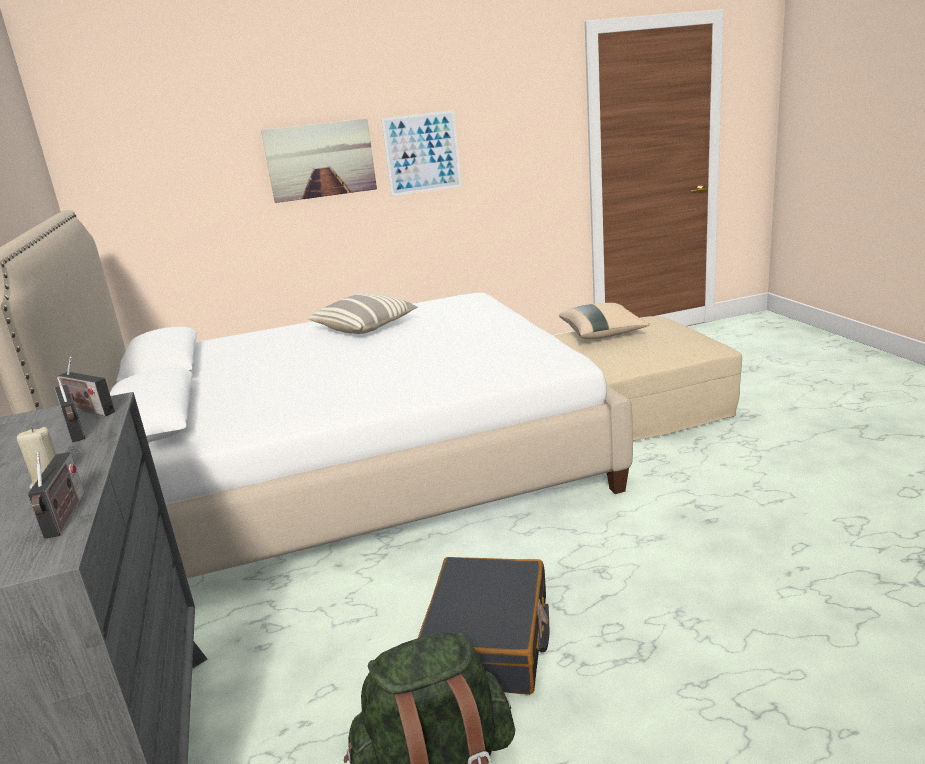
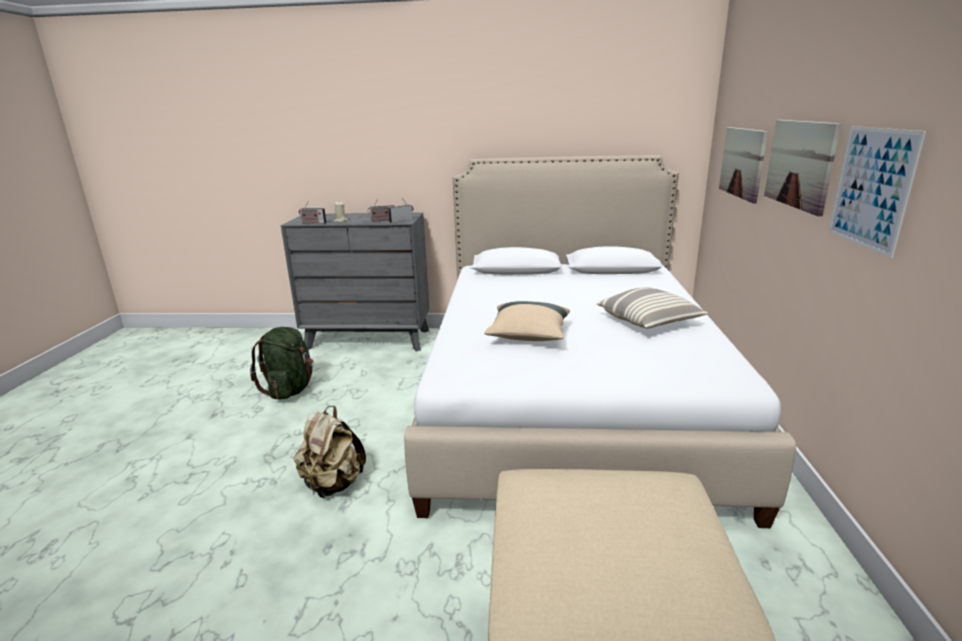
camera: 110 degrees right, 0 degrees up
black suitcase [418,557,550,695] -> none
beige pillow [559,303,650,339] -> beige pillow moved to [484,301,570,341]
none -> beige backpack [294,406,366,498]
none -> picture [719,127,768,203]

